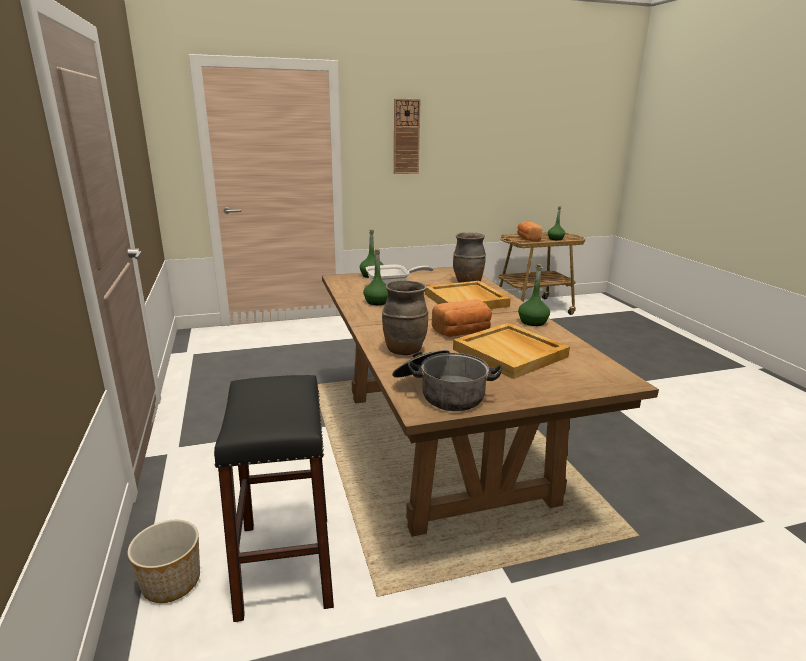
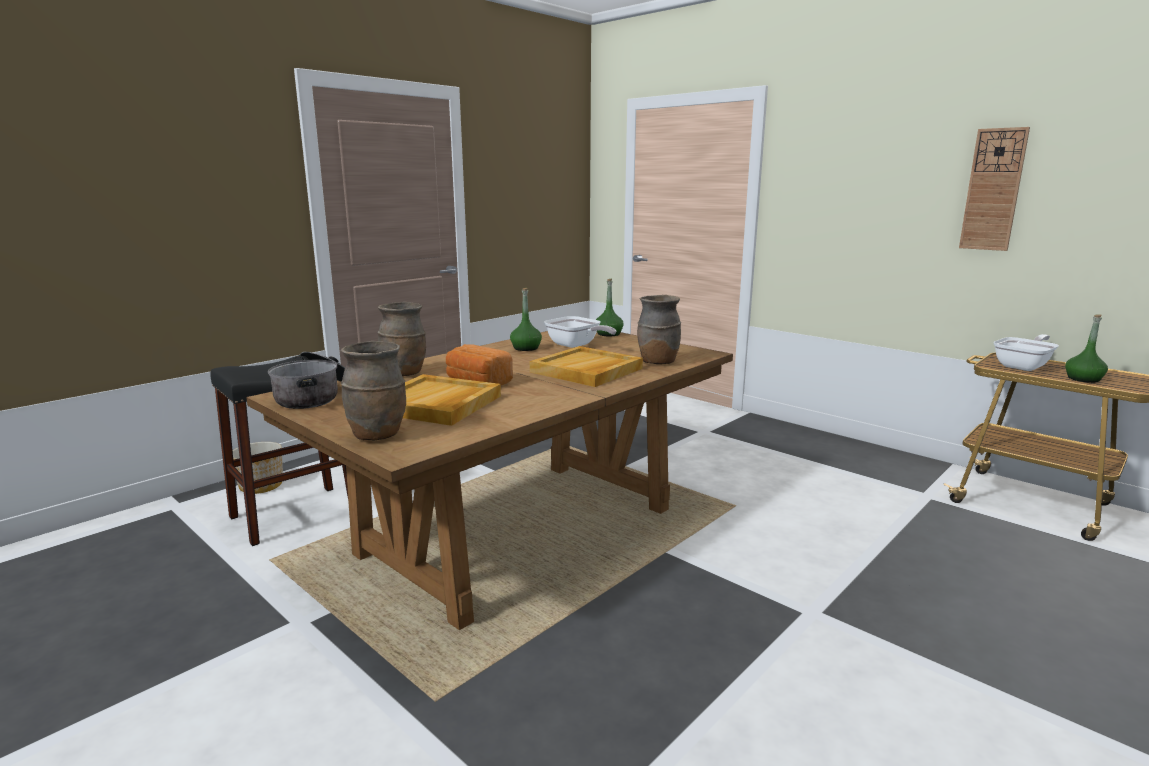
camera: 60 degrees right, 5 degrees down
wall clock [394,99,421,174] -> wall clock moved to [959,127,1030,251]
bread [517,222,542,241] -> frying pan [993,334,1059,371]
green bottle [518,264,550,326] -> none
none -> brown vase [341,341,406,440]

